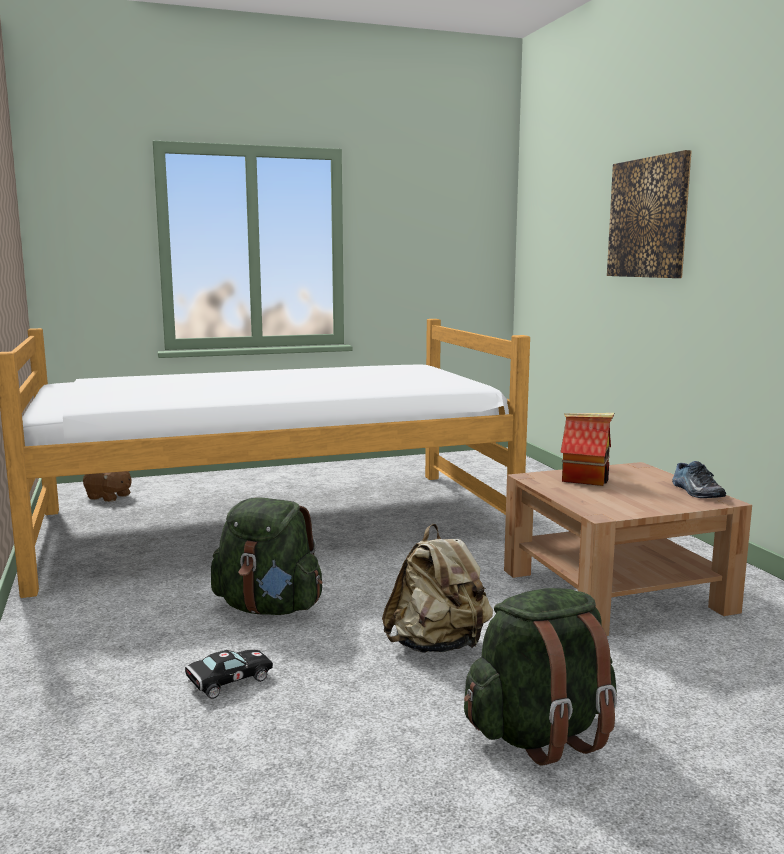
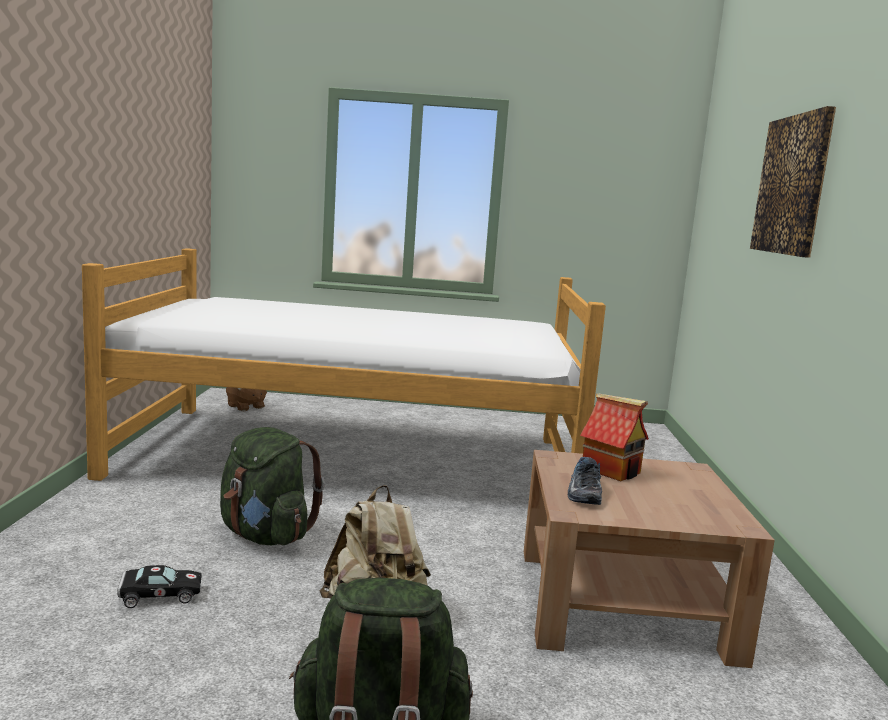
camera: 20 degrees right, 0 degrees up
shoe [672,461,726,498] -> shoe moved to [568,457,602,505]

